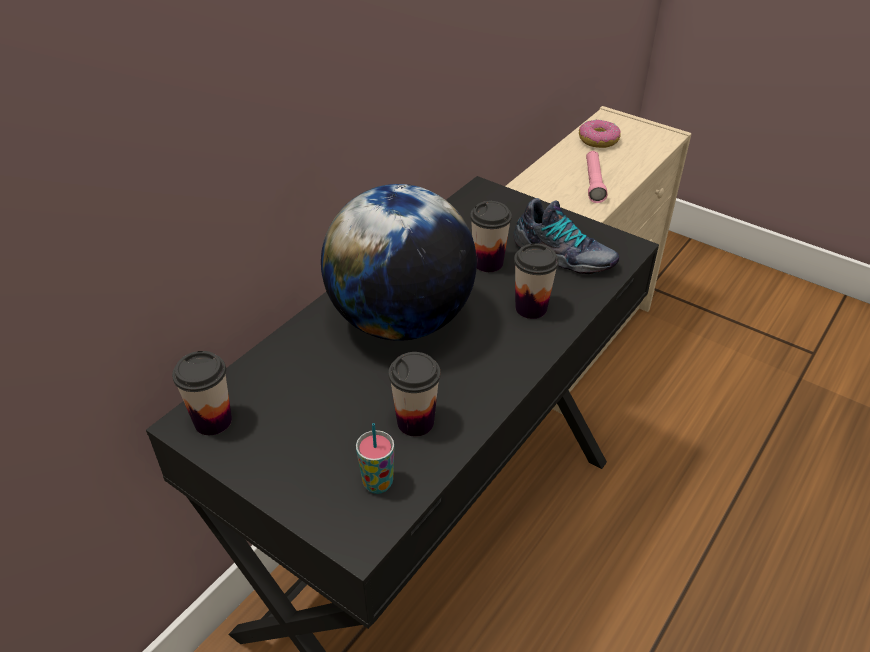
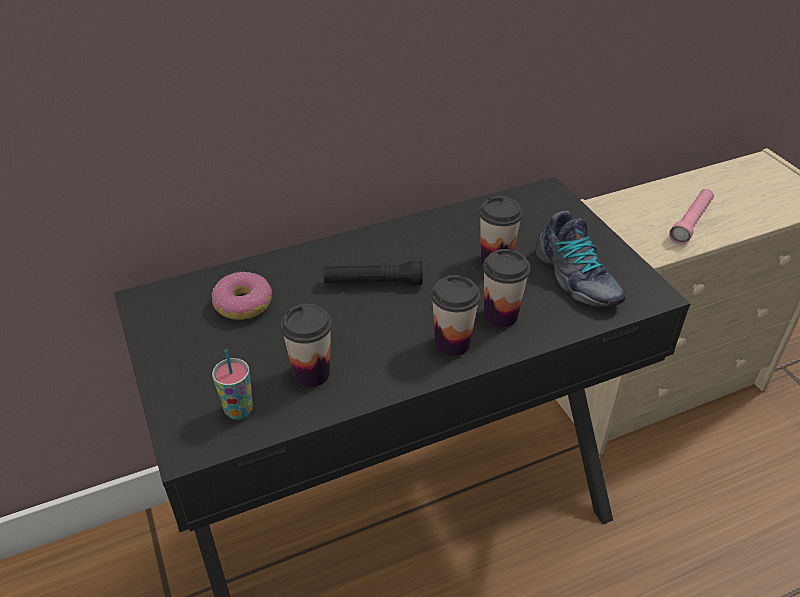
camera: 30 degrees right, 0 degrees up
cup [172,351,232,435] -> cup moved to [431,275,480,356]
globe [321,184,477,341] -> black flashlight [324,261,423,285]
donut [579,120,621,148] -> donut moved to [211,272,272,320]

